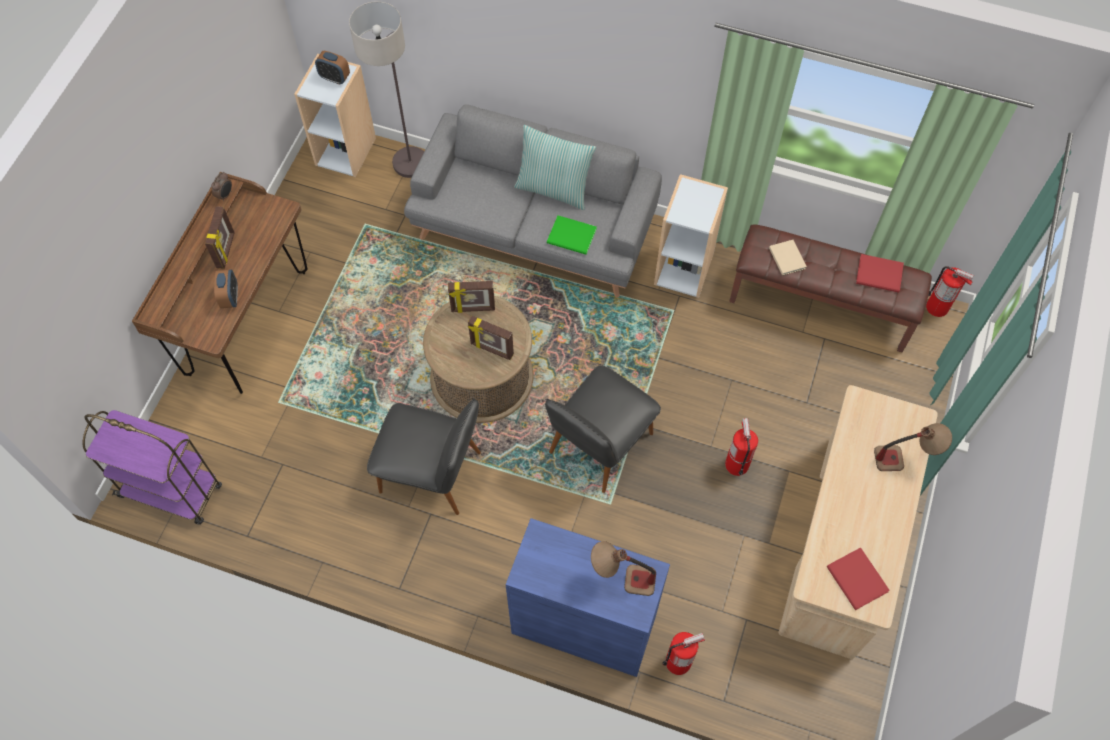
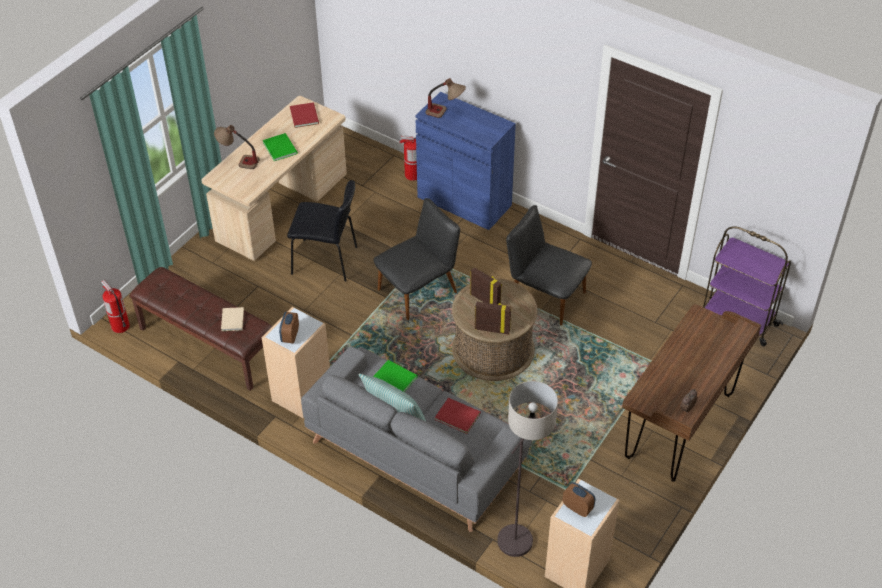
camera: 165 degrees left, 15 degrees down
picture frame [205,206,235,269] -> none
alarm clock [214,270,238,308] -> alarm clock moved to [279,312,299,343]
fire extinguisher [725,418,758,476] -> black chair [287,180,358,281]
red book [856,254,904,293] -> red book moved to [435,398,481,434]
none -> green book [263,133,298,161]

